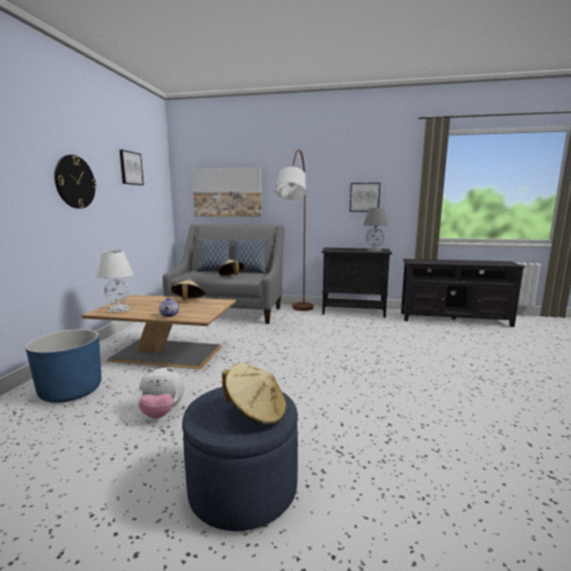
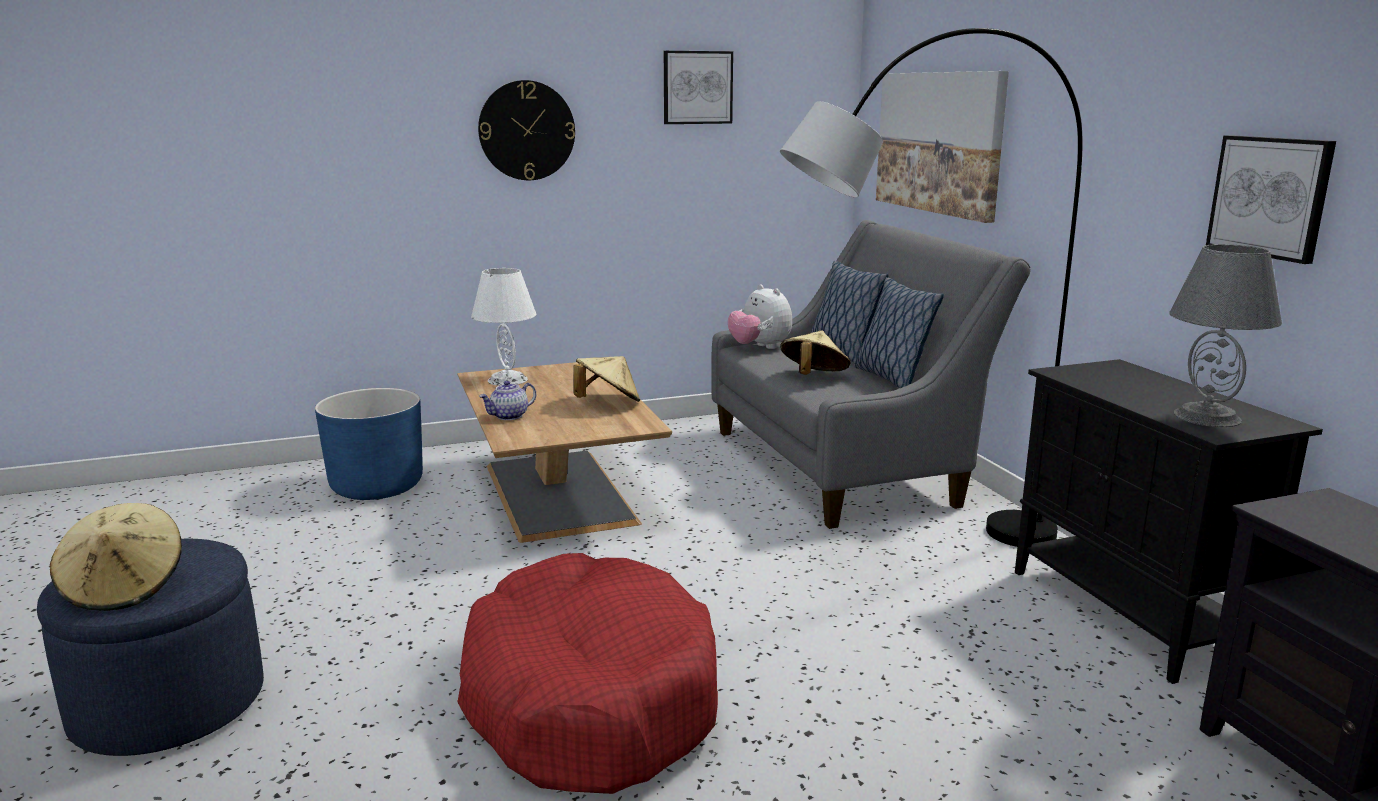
camera: 60 degrees right, 5 degrees up
plush toy [138,367,184,419] -> plush toy moved to [728,284,792,349]
brown floor lamp [275,149,313,311] -> grey floor lamp [780,28,1083,547]
none -> red dog bed [457,553,718,794]

